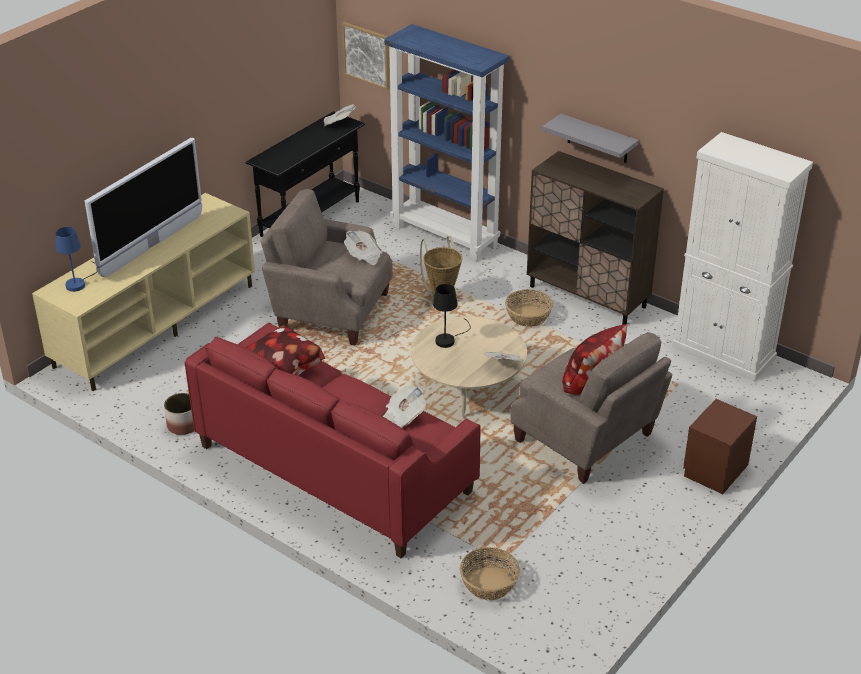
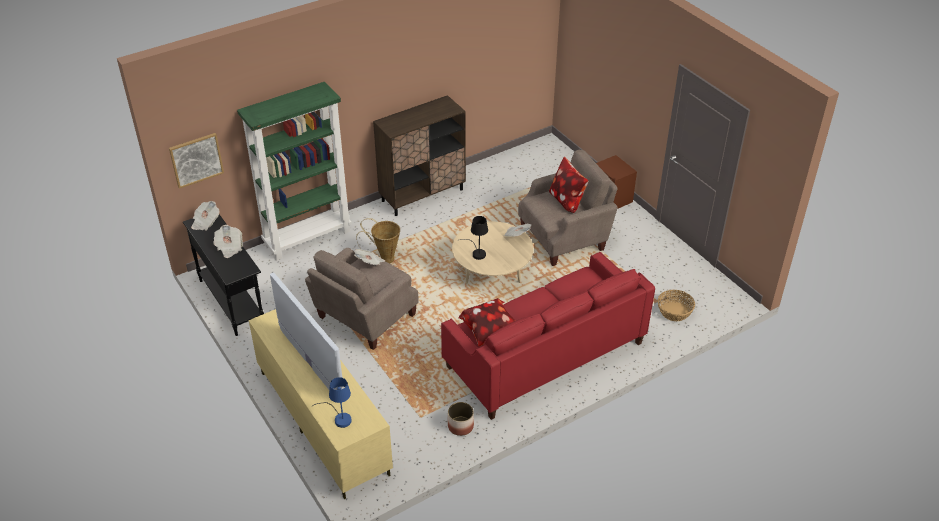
camera: 70 degrees left, 5 degrees up
newspaper [382,386,426,428] -> newspaper moved to [213,225,243,258]
blue bookcase [384,24,509,261] -> green bookcase [237,82,352,261]
basket [505,289,553,327] -> none
grey shelf [542,114,639,163] -> none
white cabinet [672,132,813,381] -> none

